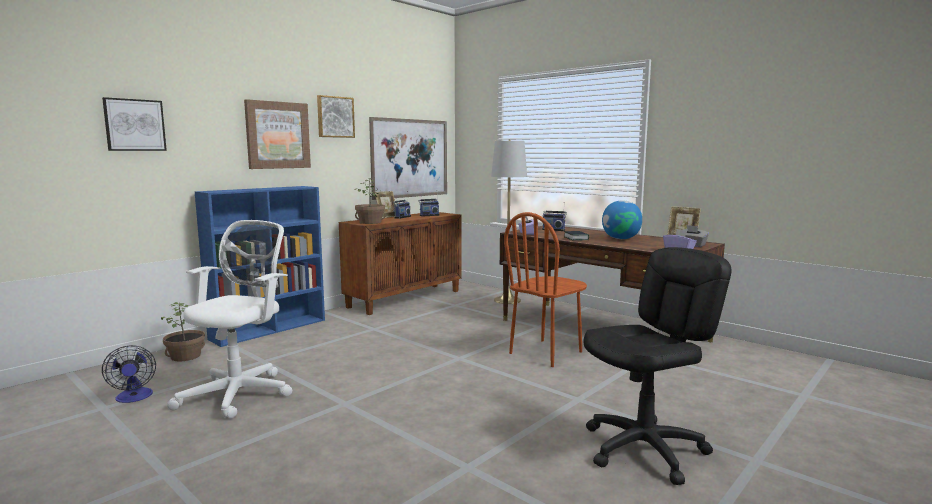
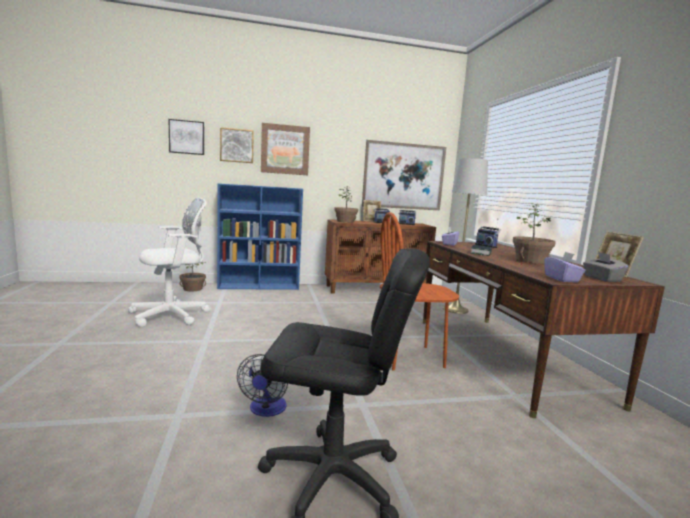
camera: 35 degrees right, 0 degrees up
fan [102,345,156,403] -> fan moved to [237,354,288,417]
picture [317,95,355,138] -> picture moved to [220,127,254,163]
globe [602,200,642,239] -> potted plant [513,203,556,264]

